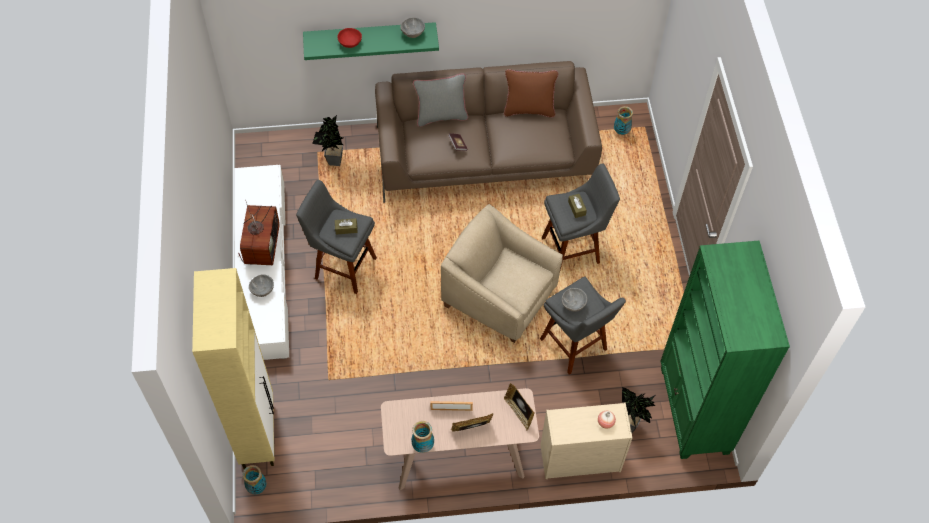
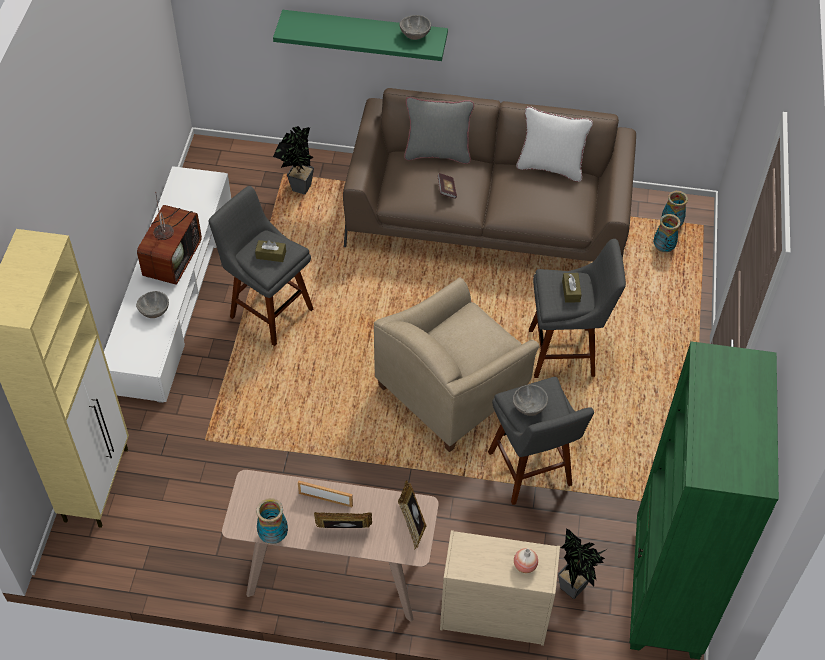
camera: 15 degrees right, 5 degrees down
vase [243,465,267,494] -> vase moved to [653,214,680,252]
red bowl [338,28,362,48] -> none
beige armchair [441,204,563,343] -> beige armchair turned 90 degrees counterclockwise [374,278,540,452]
brown pillow [504,69,558,117] -> white pillow [516,106,593,182]

